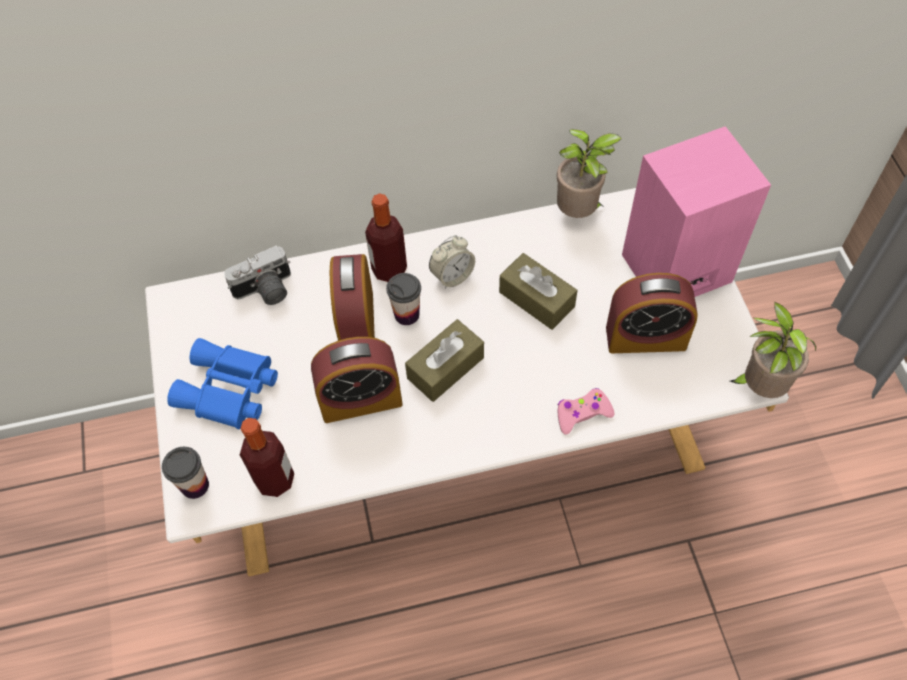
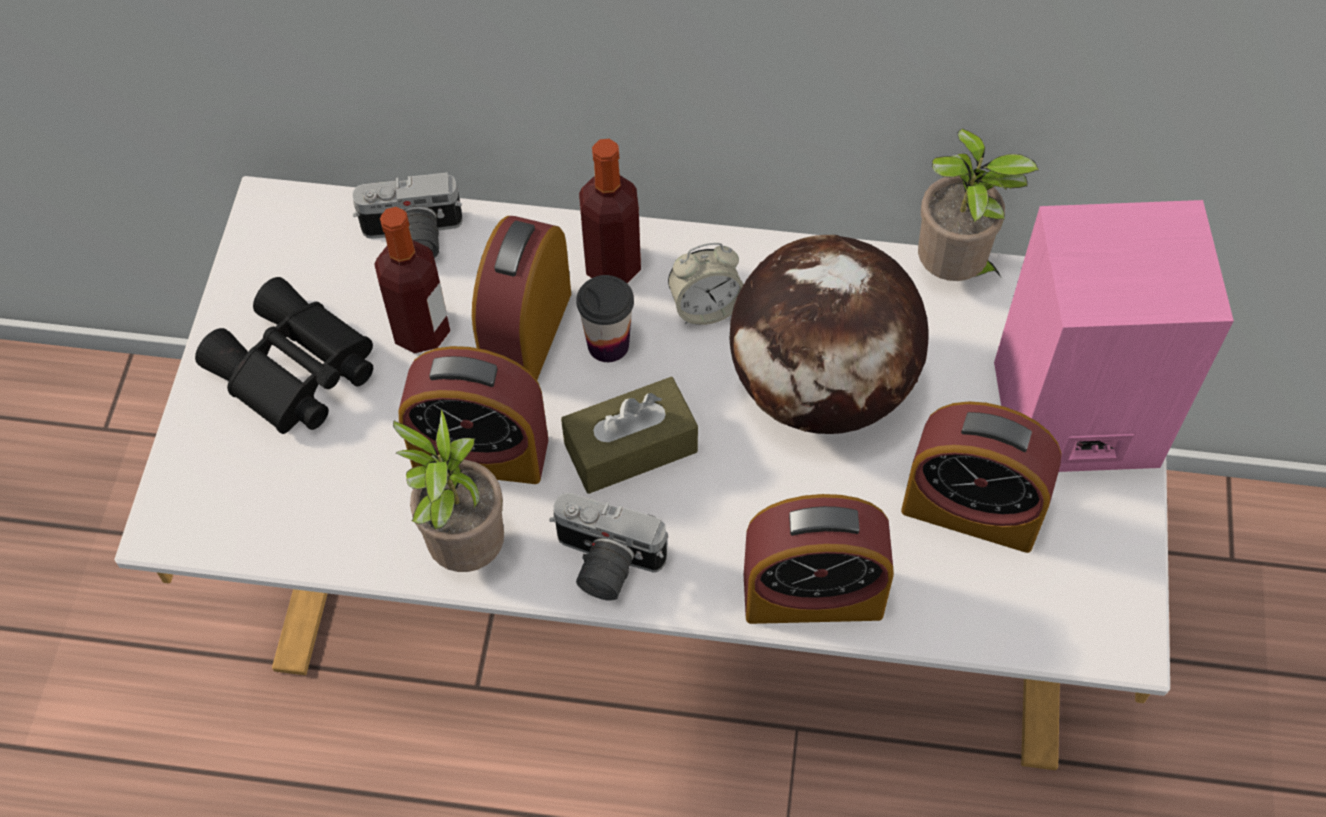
camera: 20 degrees right, 0 degrees up
cup [162,447,209,499] -> none
blue binoculars [167,338,278,429] -> black binoculars [195,277,373,434]
bottle [240,418,294,497] -> bottle moved to [374,207,450,353]
brown tissue box [499,253,577,330] -> globe [730,235,929,434]
pink game controller [558,388,615,435] -> alarm clock [744,494,894,624]
potted plant [730,301,816,398] -> potted plant moved to [393,408,504,572]
none -> camera [549,493,668,601]

